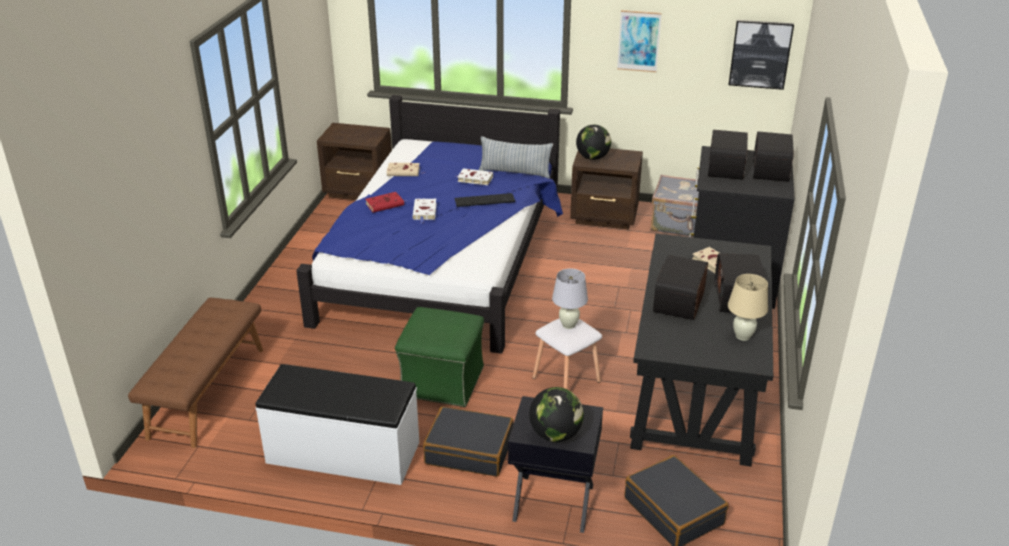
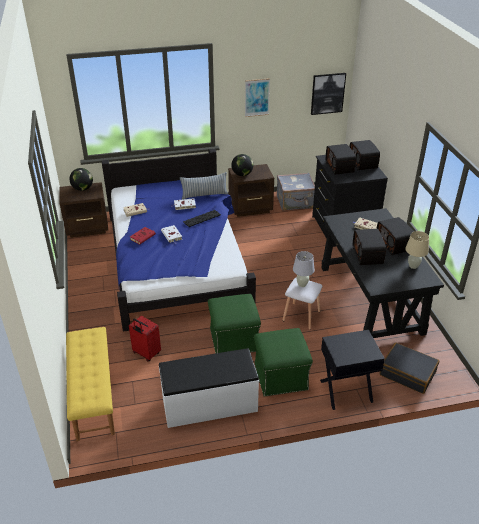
camera: 25 degrees left, 5 degrees up
brown bench [128,298,263,448] -> yellow bench [66,327,115,441]
black suitcase [423,406,514,476] -> green ottoman [254,328,313,396]
globe [529,387,584,442] -> globe moved to [70,168,93,191]
none -> red suitcase [129,316,161,362]

